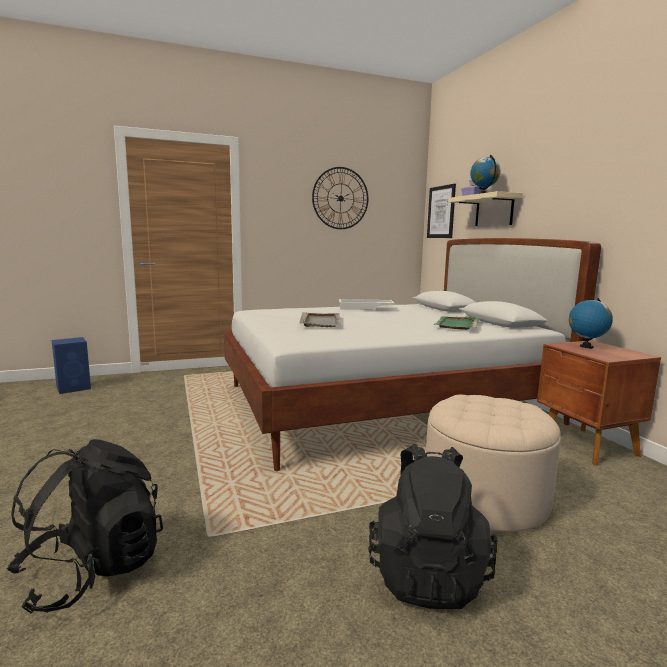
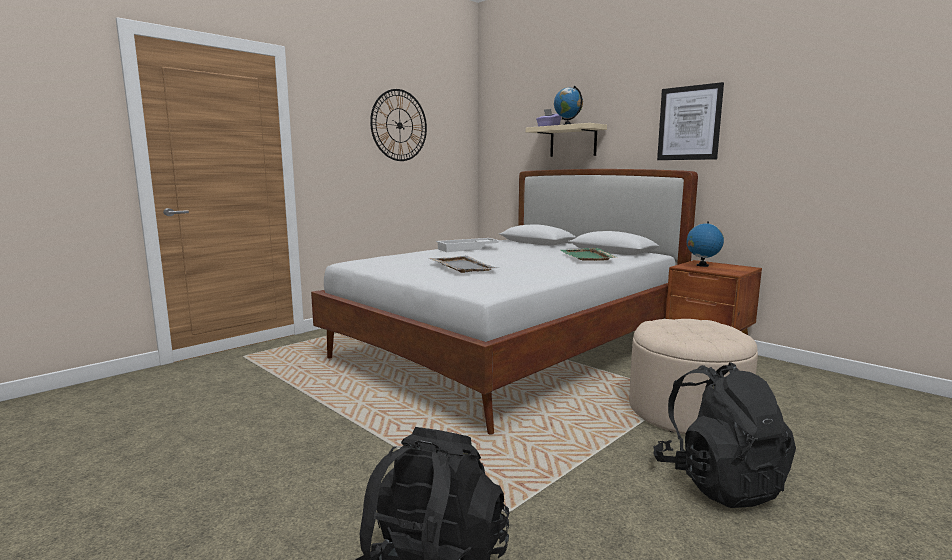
camera: 25 degrees left, 0 degrees up
blue speaker [52,337,91,394] -> none
picture [427,184,456,238] -> picture moved to [657,82,724,160]

